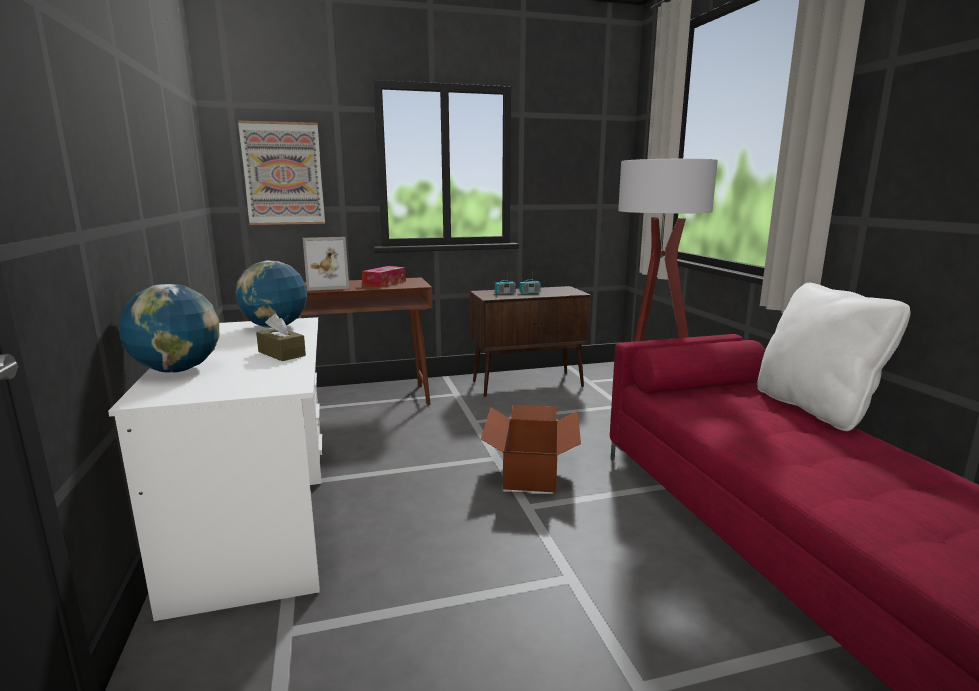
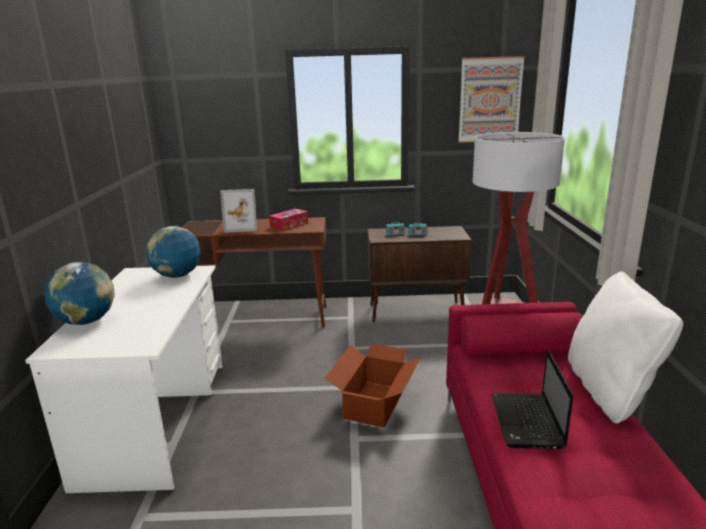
camera: 15 degrees right, 5 degrees up
picture [238,121,325,225] -> picture moved to [458,56,525,143]
brown tissue box [256,314,306,361] -> none
none -> laptop [491,349,574,449]

